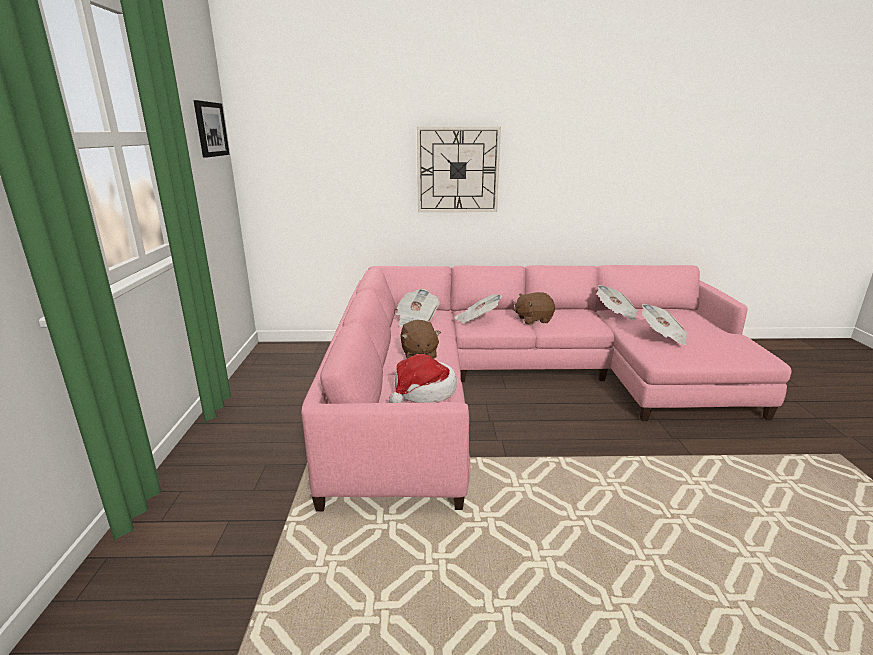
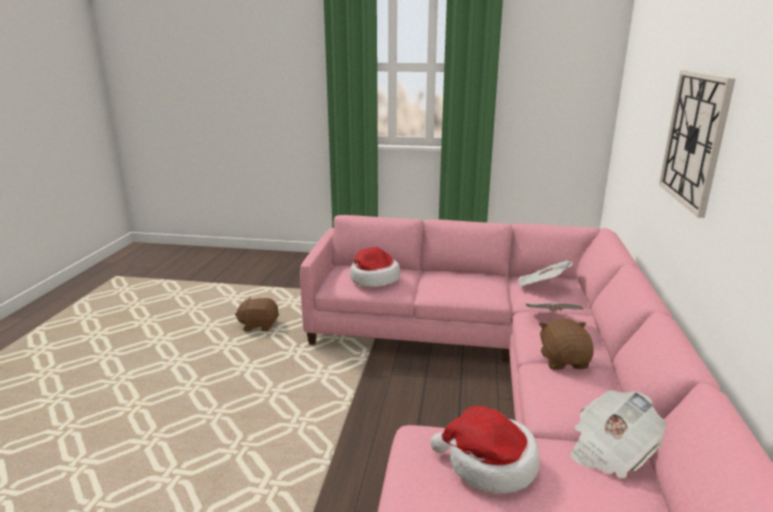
camera: 100 degrees right, 0 degrees up
picture [194,100,230,158] -> none
brown plush toy [401,320,441,359] -> brown plush toy moved to [235,297,279,332]
newspaper [642,304,688,345] -> hat [430,406,540,494]

